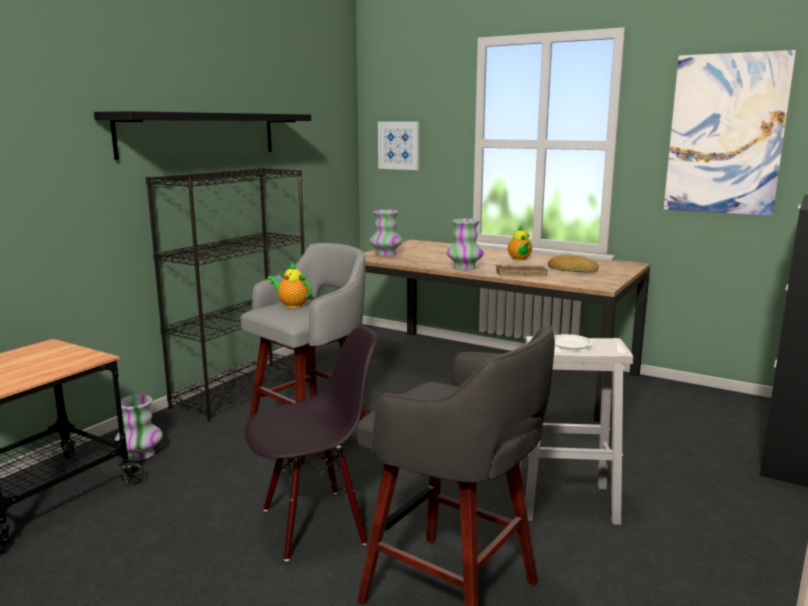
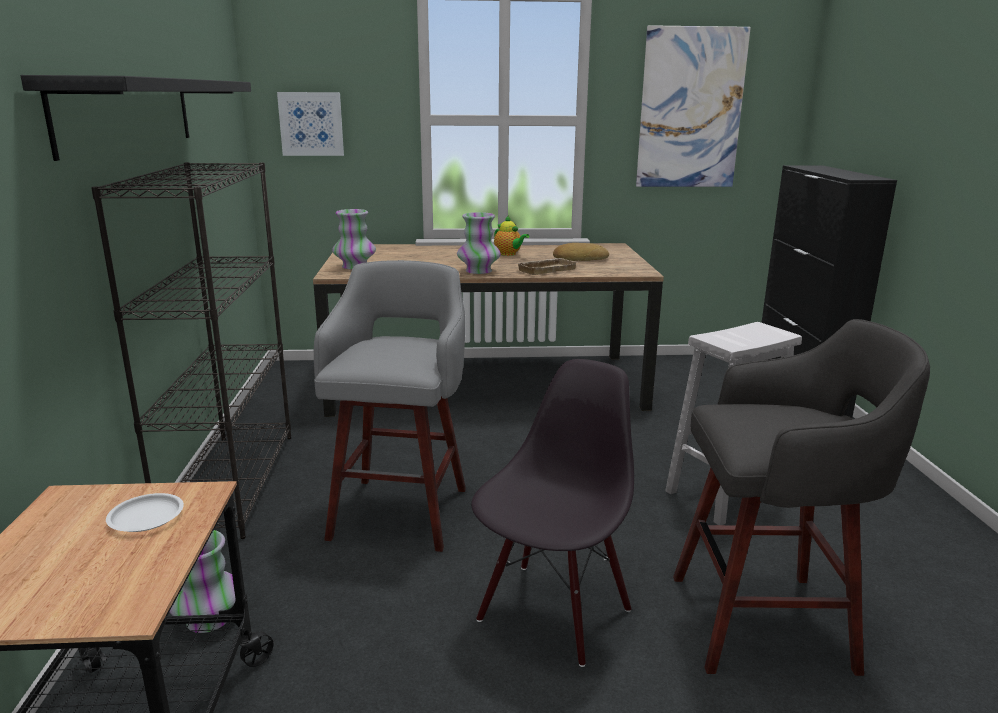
camera: 35 degrees left, 5 degrees up
teapot [267,263,312,308] -> none
white plate [554,334,593,350] -> white plate moved to [106,493,184,532]

